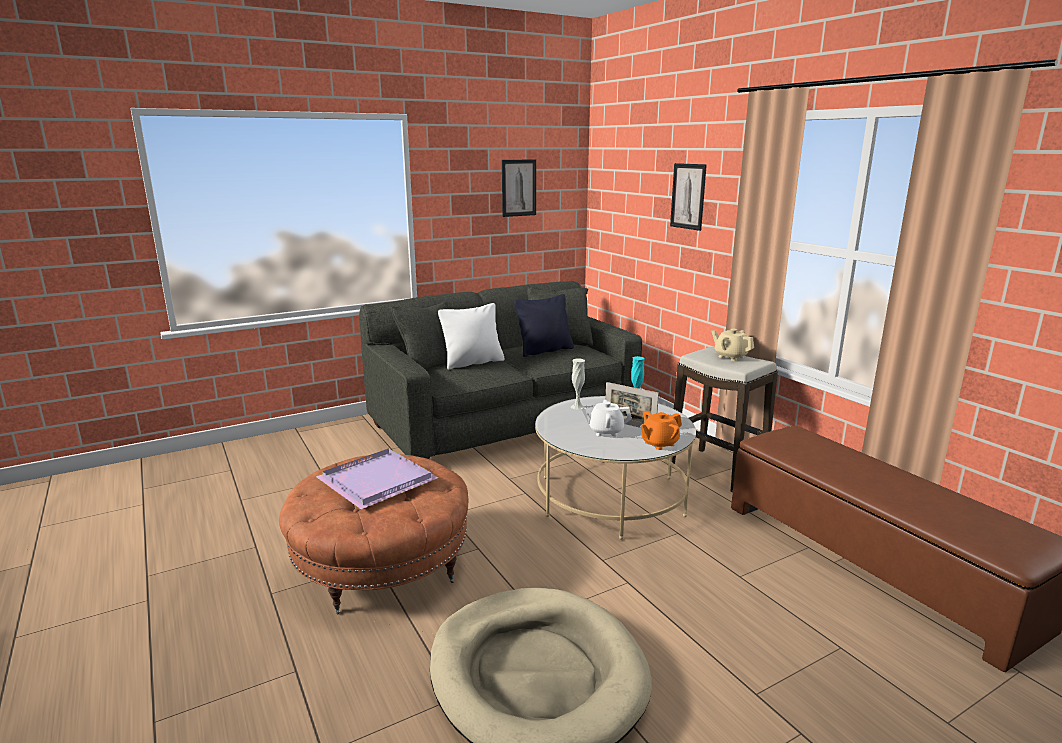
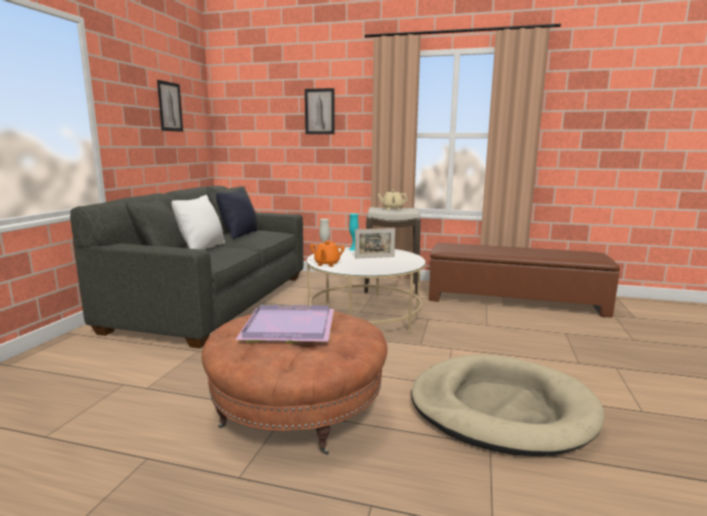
camera: 45 degrees left, 5 degrees down
white teapot [581,400,632,436] -> none
orange teapot [640,411,682,450] -> orange teapot moved to [310,241,345,267]

